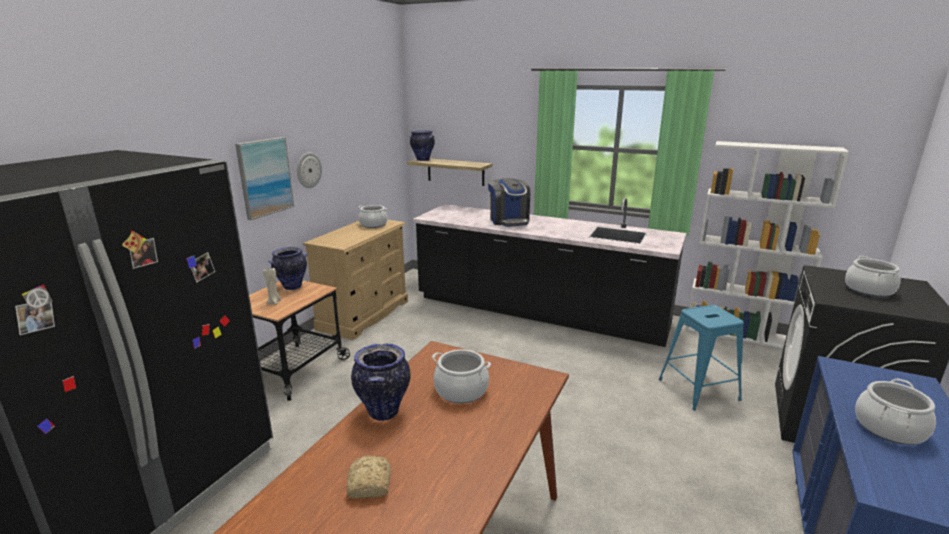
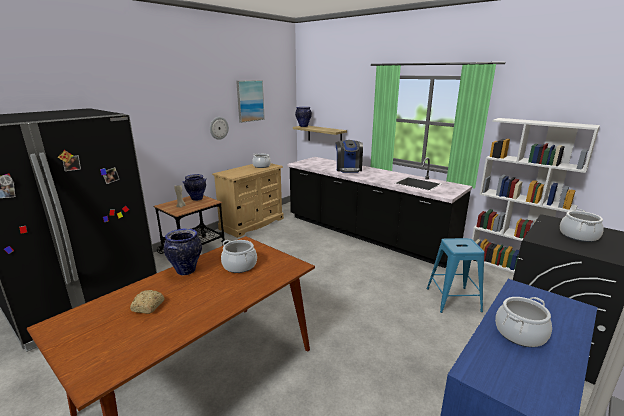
camera: 15 degrees right, 0 degrees up
picture [235,137,294,220] -> picture moved to [236,80,265,123]

